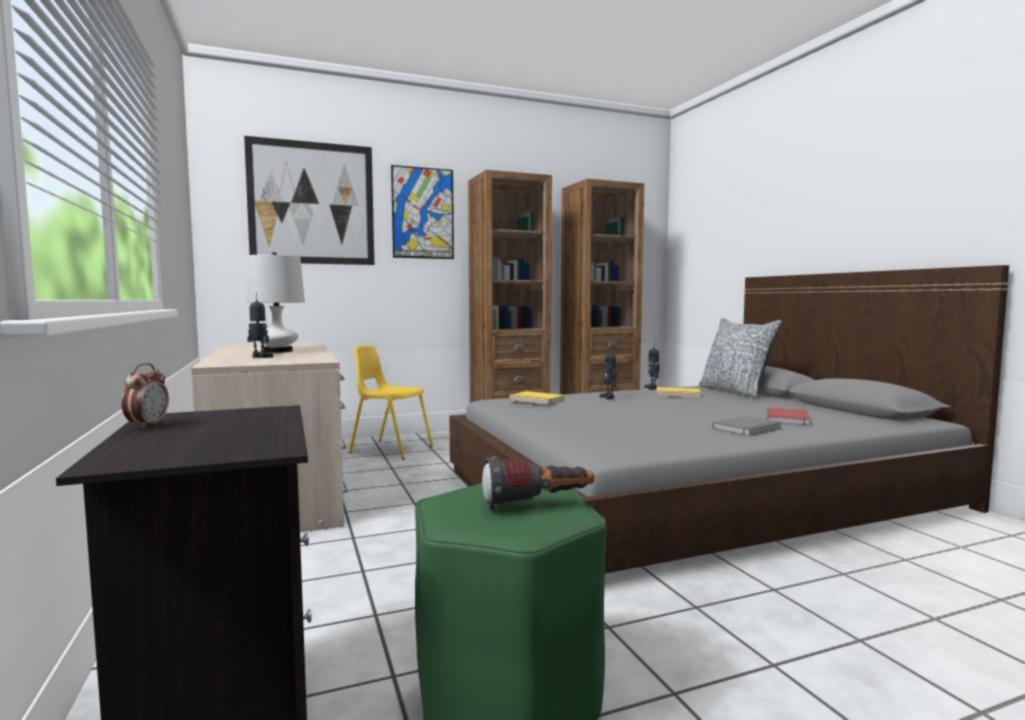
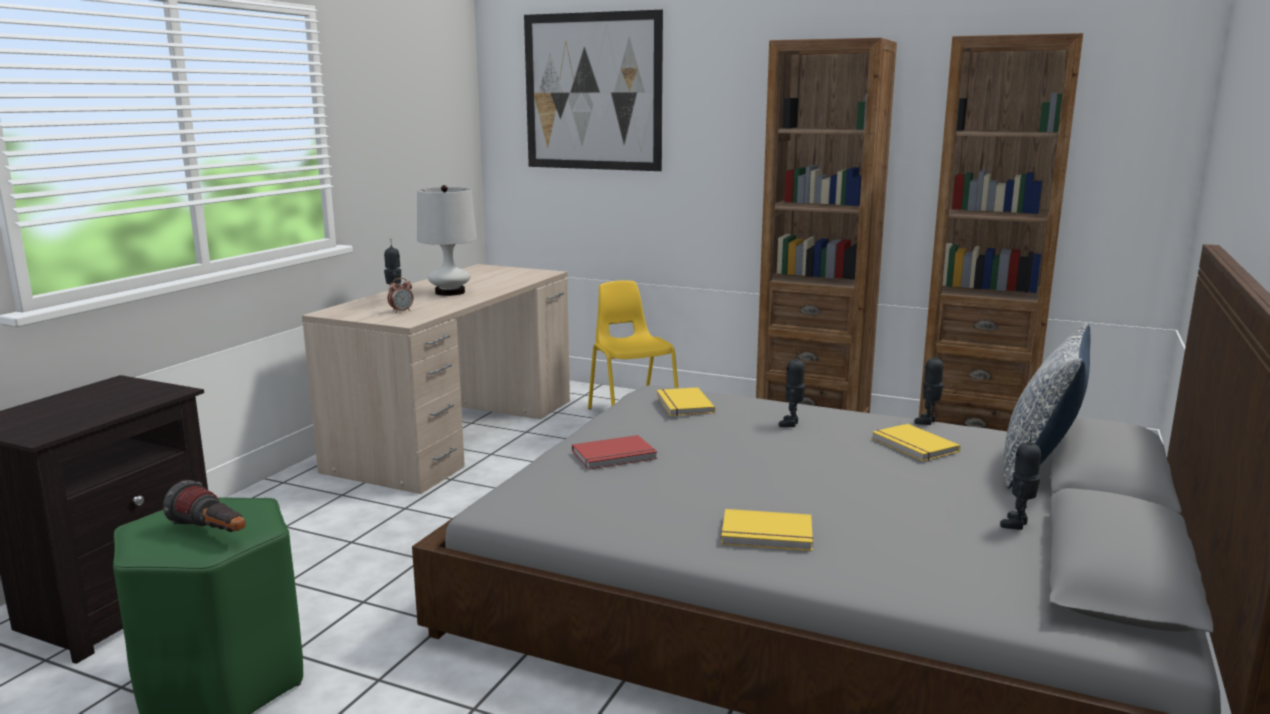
camera: 45 degrees right, 10 degrees up
alarm clock [121,363,169,429] -> alarm clock moved to [388,278,414,313]
picture [391,165,454,259] -> none
grey book [713,416,782,436] -> yellow book [721,509,813,551]
red book [767,407,811,425] -> red book moved to [572,435,657,469]
none -> toy robot [1000,430,1041,530]

